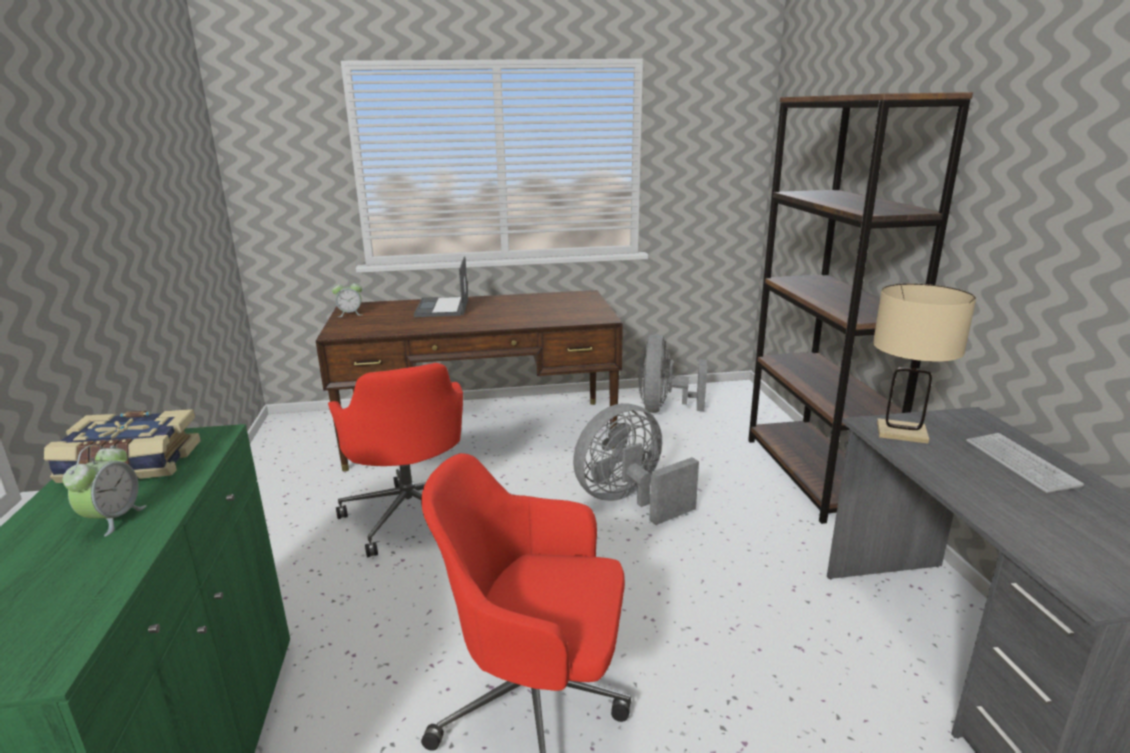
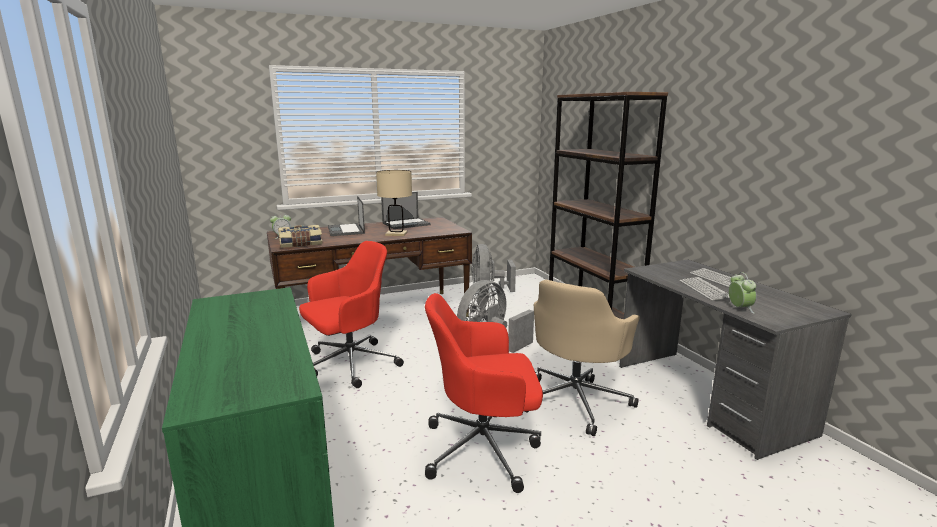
camera: 15 degrees left, 5 degrees down
book [44,409,201,483] -> book moved to [278,225,322,248]
alarm clock [63,444,147,536] -> alarm clock moved to [728,272,757,313]
red office chair [328,363,463,558] -> red office chair turned 90 degrees counterclockwise [299,241,404,388]
beige table lamp [873,284,976,444] -> beige table lamp moved to [376,170,412,236]
none -> laptop [381,192,431,229]
none -> beige office chair [525,280,640,436]
none -> keyboard [680,277,730,301]

